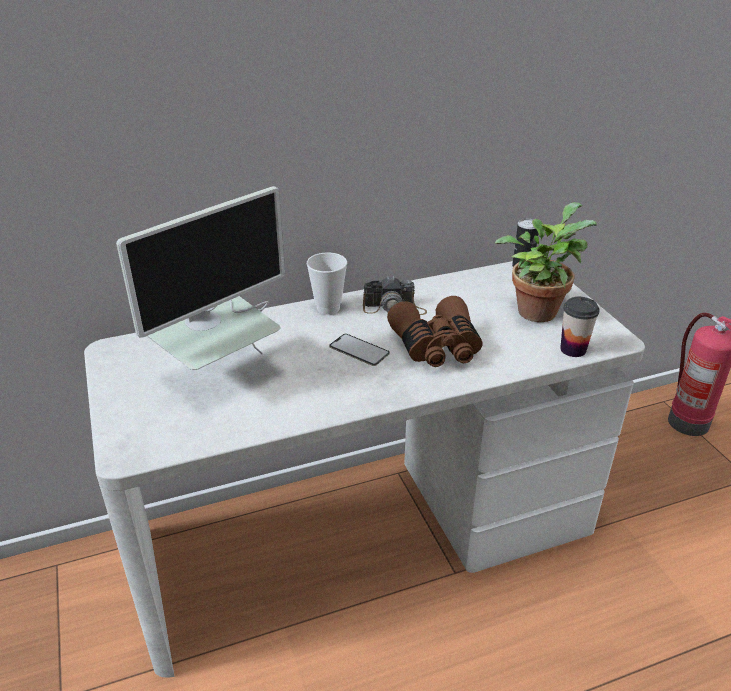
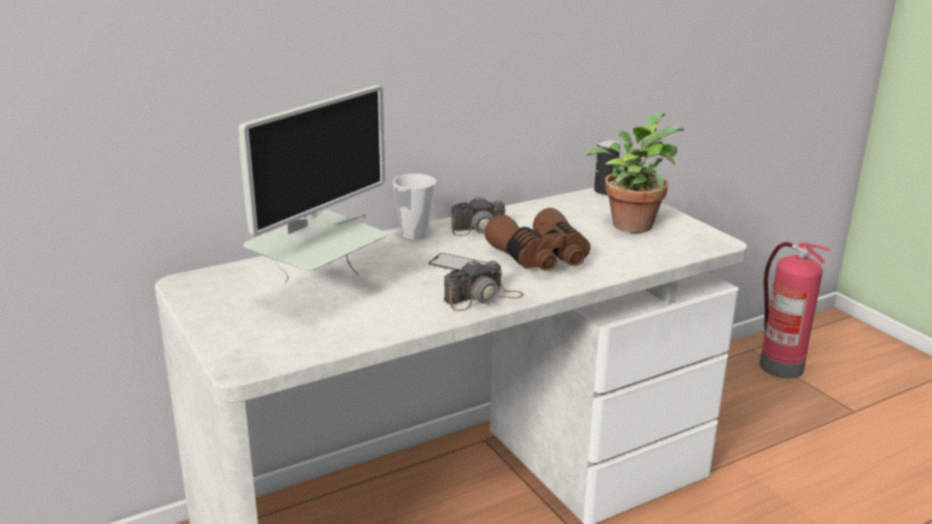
camera: 10 degrees left, 10 degrees down
cup [560,297,600,357] -> none
none -> camera [444,259,524,311]

